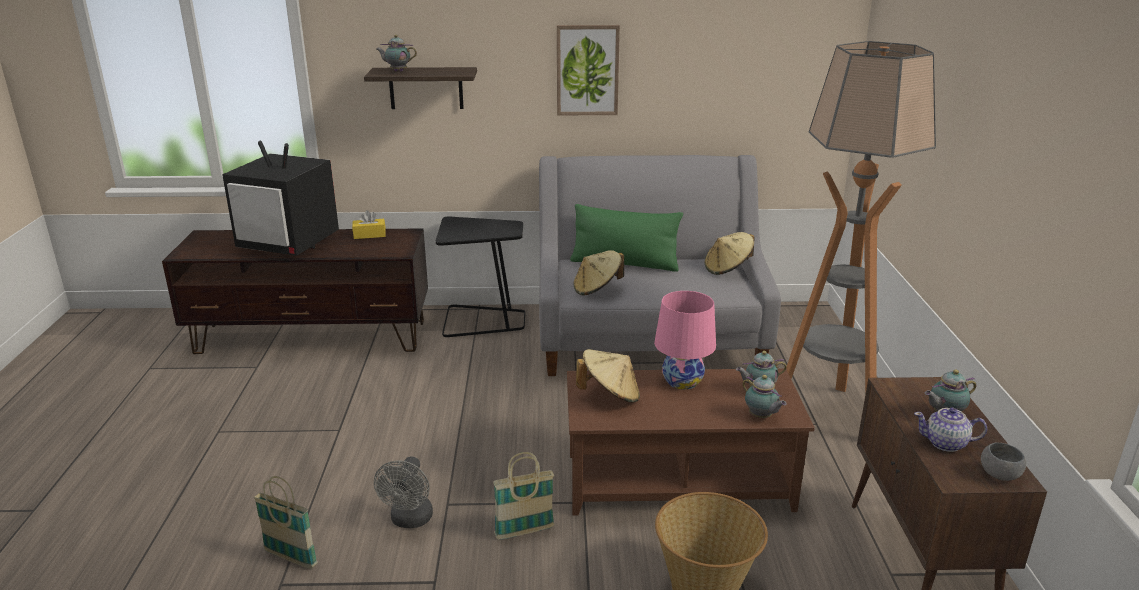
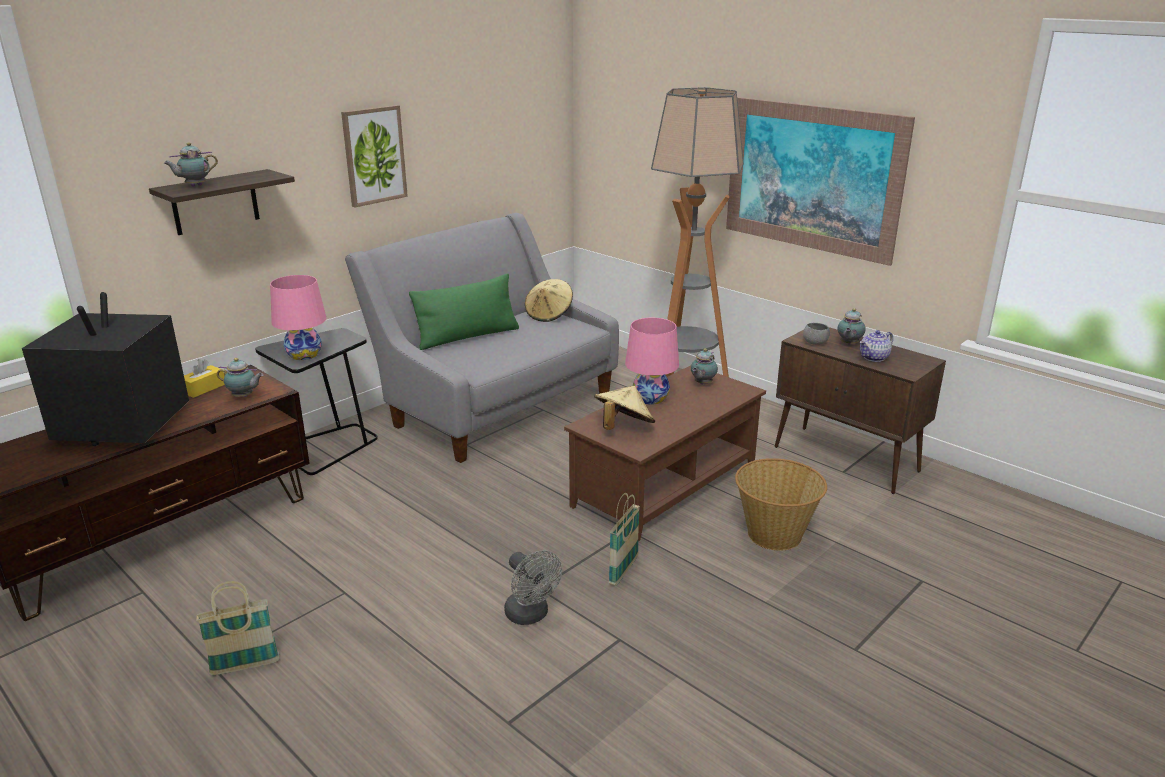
camera: 45 degrees left, 0 degrees up
television [222,140,339,256] -> television turned 120 degrees clockwise [22,292,189,446]
basket [254,476,318,569] -> basket moved to [196,581,279,675]
beige hat [574,250,624,296] -> none
teapot [743,375,786,418] -> teapot moved to [217,358,263,397]
grey bowl [981,443,1026,481] -> grey bowl moved to [803,323,830,345]
none -> pink table lamp [270,275,327,360]
none -> picture [726,97,915,266]

